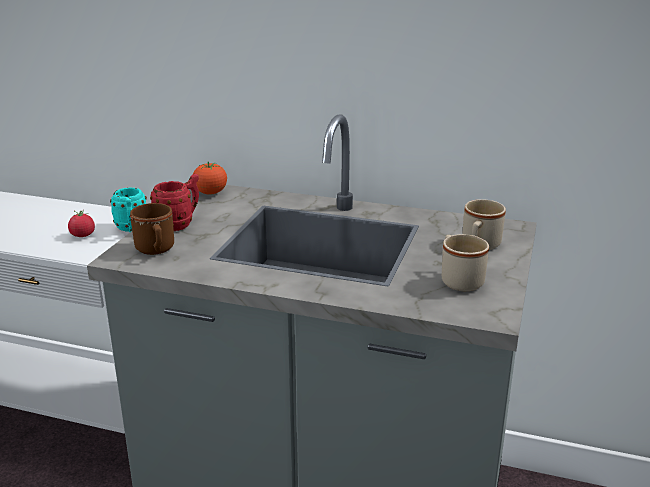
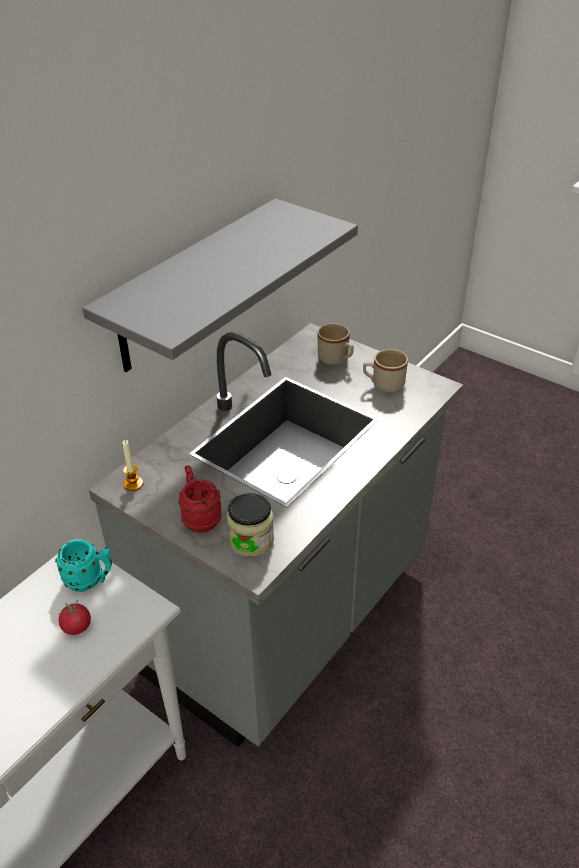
camera: 70 degrees left, 15 degrees up
brown mug [130,203,174,255] -> jar [227,493,274,557]
tomato [193,162,227,195] -> candle [123,440,143,491]
none -> grey shelf [82,199,358,372]

